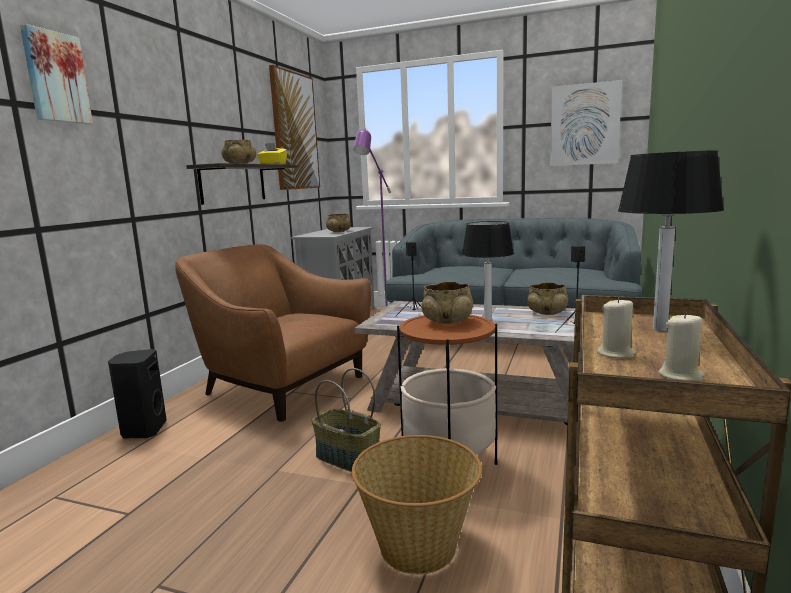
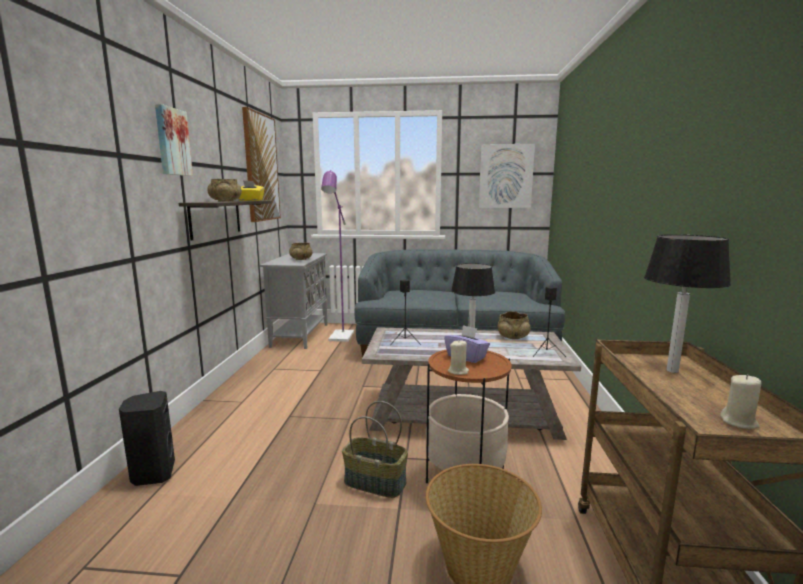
camera: 15 degrees left, 0 degrees up
picture [20,24,93,124] -> picture moved to [155,104,193,176]
brown armchair [175,244,371,422] -> none
beige bowl [421,282,473,324] -> purple tissue box [444,325,490,363]
beige candle [597,297,636,359] -> beige candle moved to [448,340,469,375]

